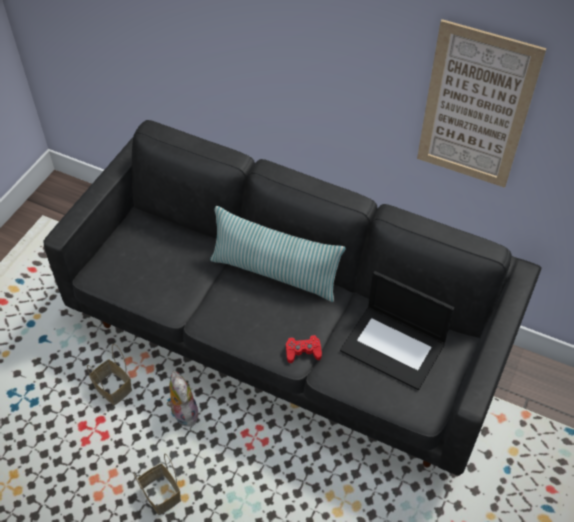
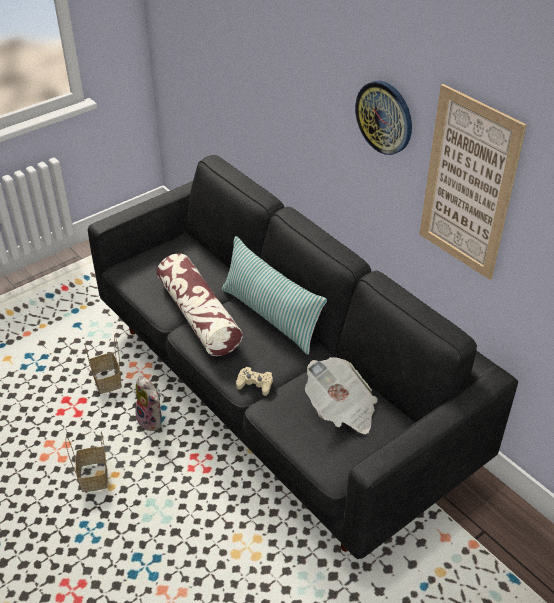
camera: 25 degrees right, 10 degrees down
plush toy [167,370,198,427] -> plush toy turned 135 degrees clockwise [136,376,162,431]
red game controller [286,335,322,363] -> beige game controller [236,367,273,396]
laptop [340,271,454,390] -> newspaper [305,357,377,434]
none -> pillow [157,253,243,356]
none -> wall clock [355,81,412,155]

